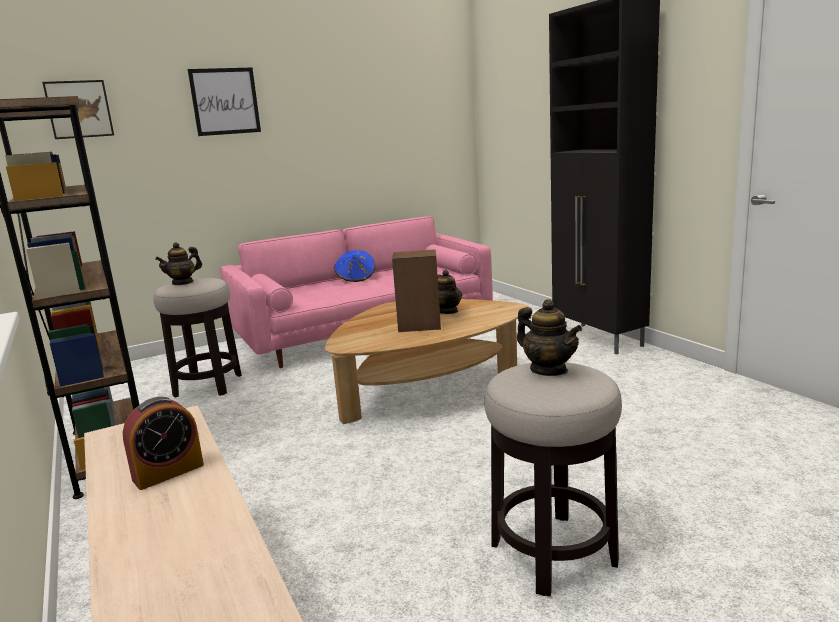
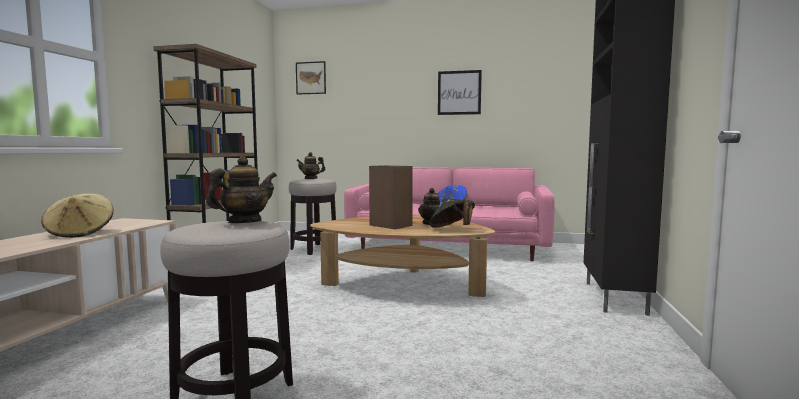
camera: 40 degrees right, 10 degrees down
alarm clock [123,397,204,490] -> beige hat [41,193,114,238]
picture [188,68,261,136] -> picture moved to [438,70,482,115]
teapot [517,299,582,376] -> teapot turned 135 degrees counterclockwise [206,156,277,223]
none -> black hat [429,198,475,228]

